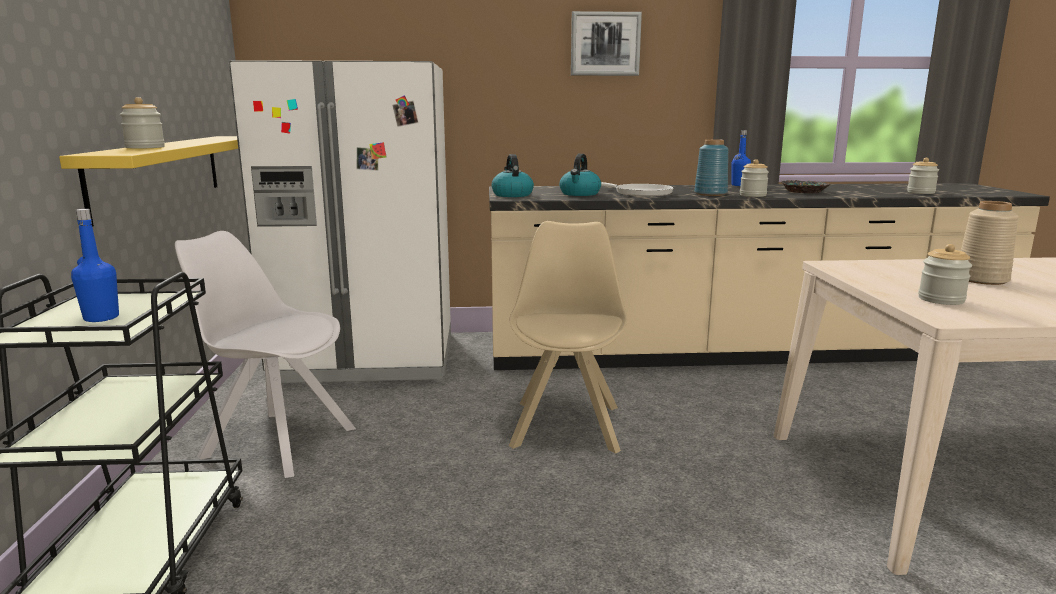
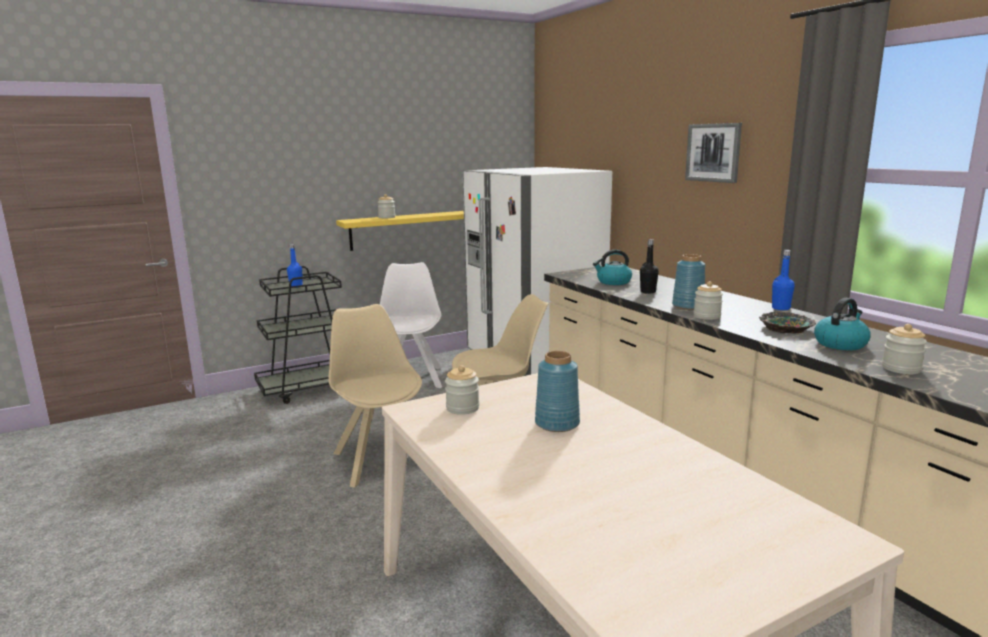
camera: 65 degrees right, 0 degrees up
kettle [491,154,534,197] -> kettle moved to [814,298,871,350]
white frying pan [601,182,674,196] -> black bottle [640,239,659,294]
beige vase [961,201,1019,285] -> blue vase [535,351,580,432]
none -> beige chair [329,304,422,488]

